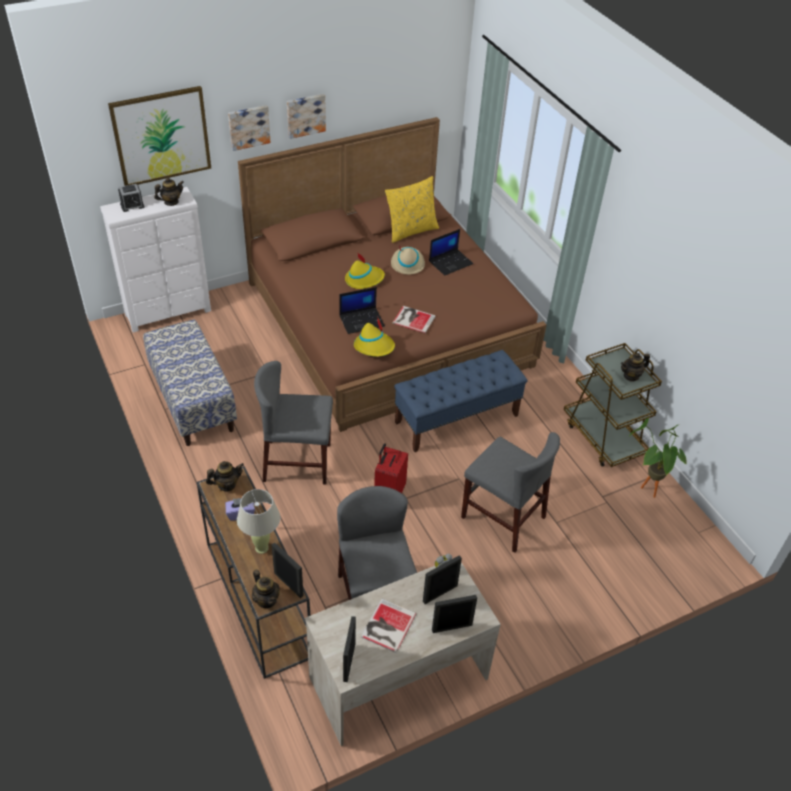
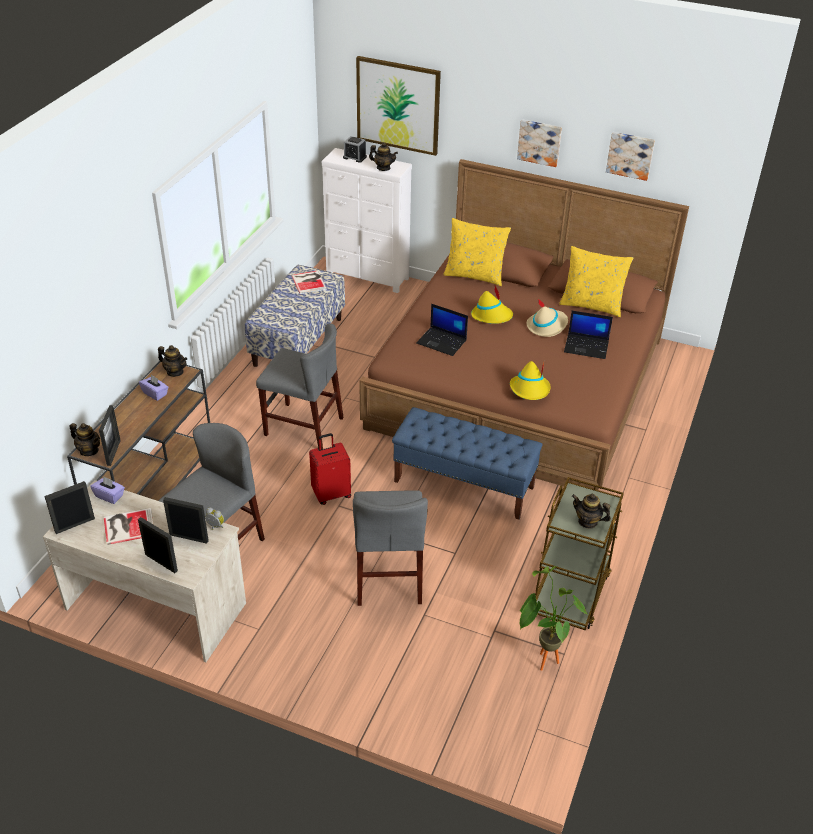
camera: 50 degrees right, 5 degrees down
picture [228,105,270,151] -> picture moved to [606,132,655,181]
beige table lamp [237,489,280,554] -> none
teapot [252,569,280,608] -> teapot turned 75 degrees counterclockwise [69,423,100,456]
grey chair [254,361,333,485] -> grey chair turned 150 degrees clockwise [256,323,344,450]
yellow hat [354,316,395,357] -> yellow hat moved to [510,361,550,400]
book [392,306,436,333] -> book moved to [291,270,327,294]
none -> purple tissue box [90,476,125,504]
none -> yellow pillow [443,218,511,286]

